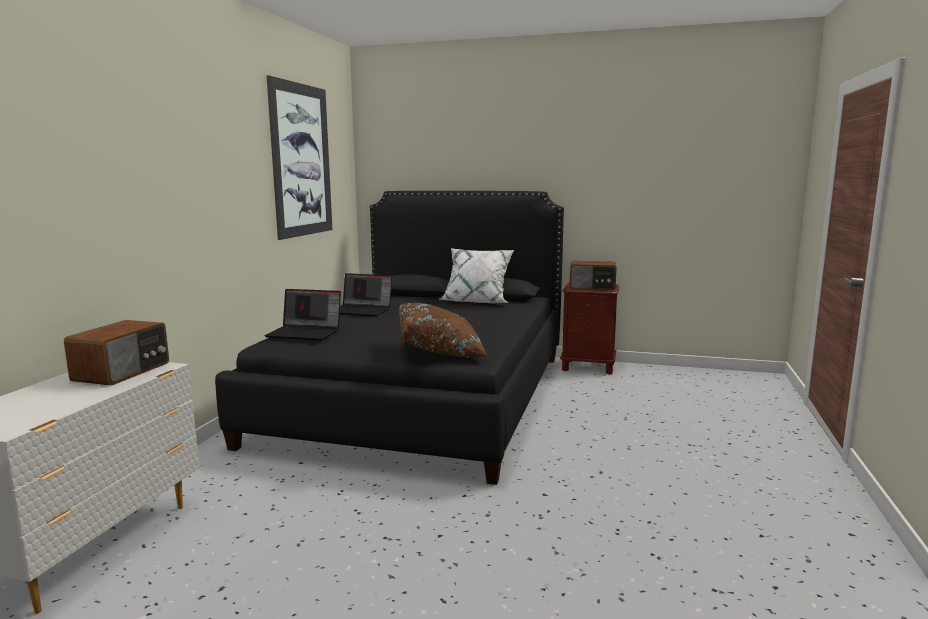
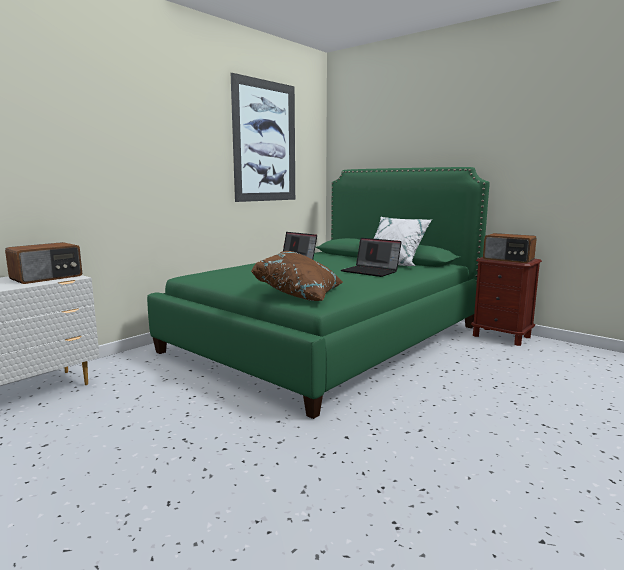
camera: 25 degrees right, 0 degrees up
black bed [215,191,564,485] -> green bed [147,167,490,419]
laptop [264,289,341,340] -> laptop moved to [341,238,402,277]

